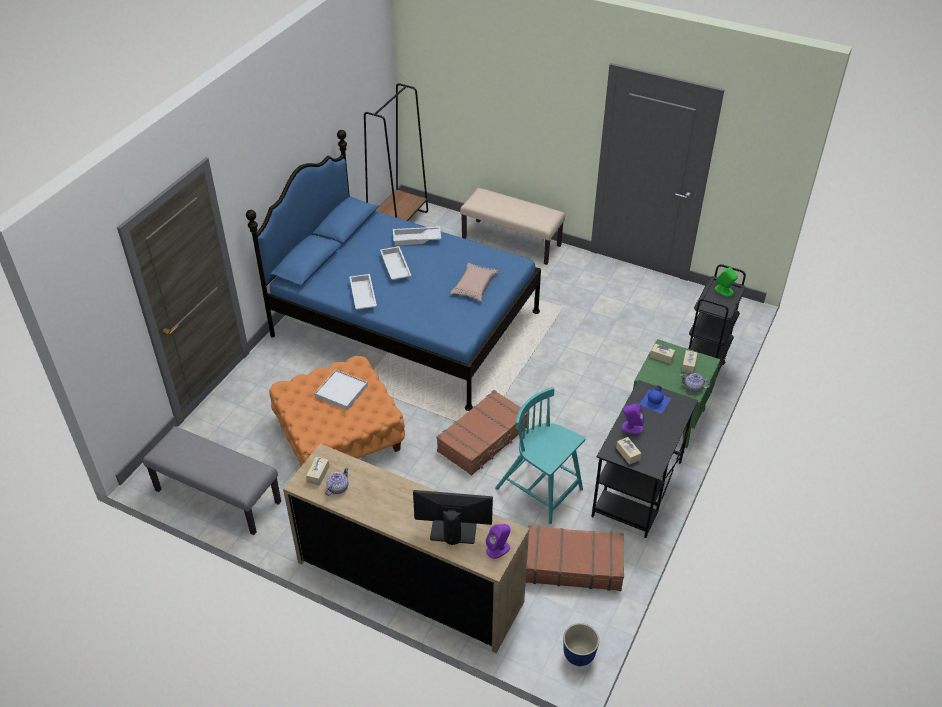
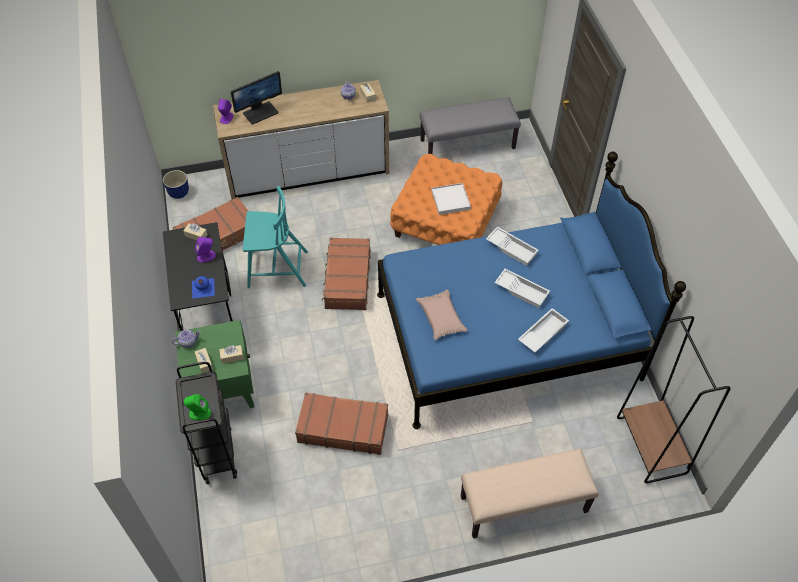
camera: 140 degrees right, 10 degrees up
none -> brown suitcase [295,392,388,455]

